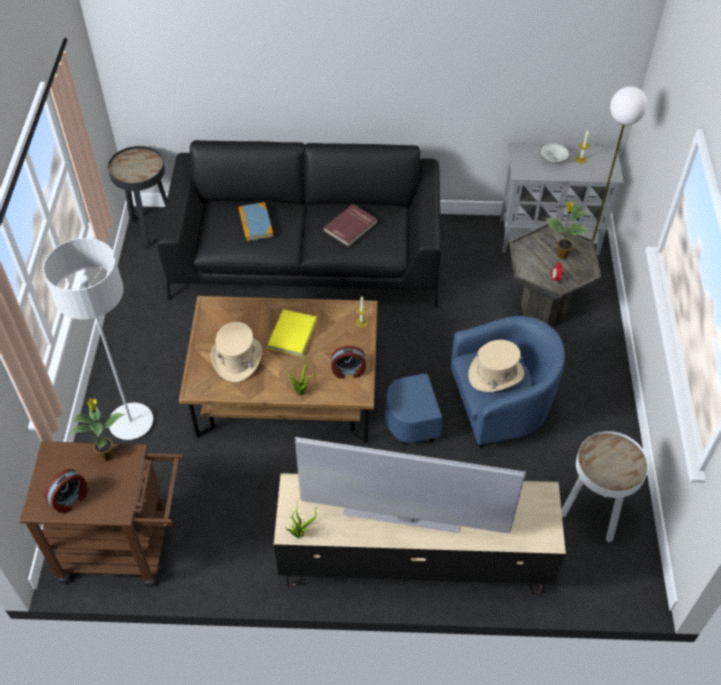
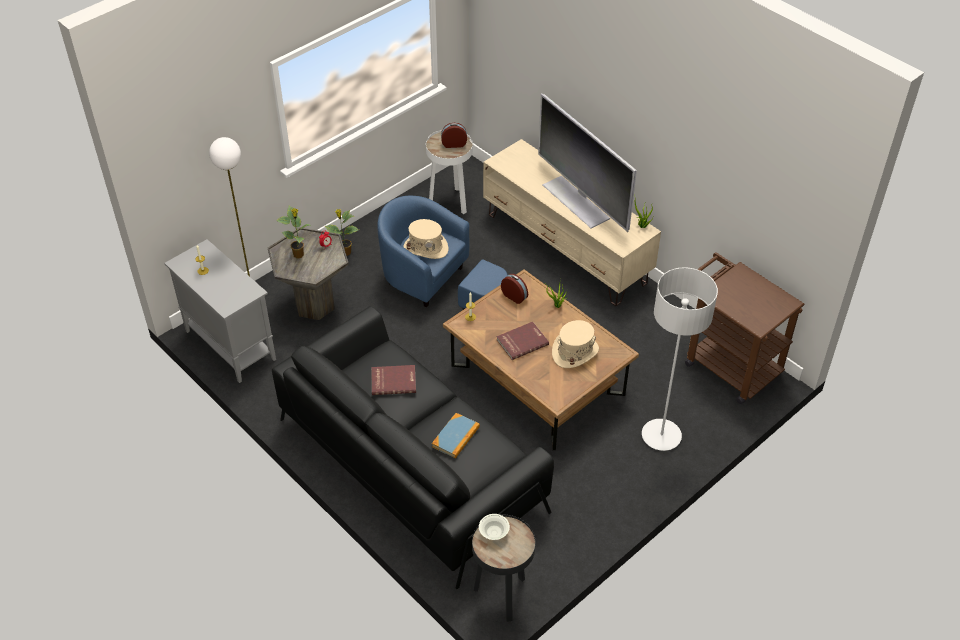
camera: 135 degrees left, 5 degrees down
alarm clock [45,469,88,513] -> alarm clock moved to [441,123,467,148]
potted plant [69,398,125,461] -> potted plant moved to [325,209,359,256]
yellow book [267,309,317,356] -> red book [497,322,549,360]
white bowl [541,144,569,164] -> white bowl moved to [479,514,510,540]

